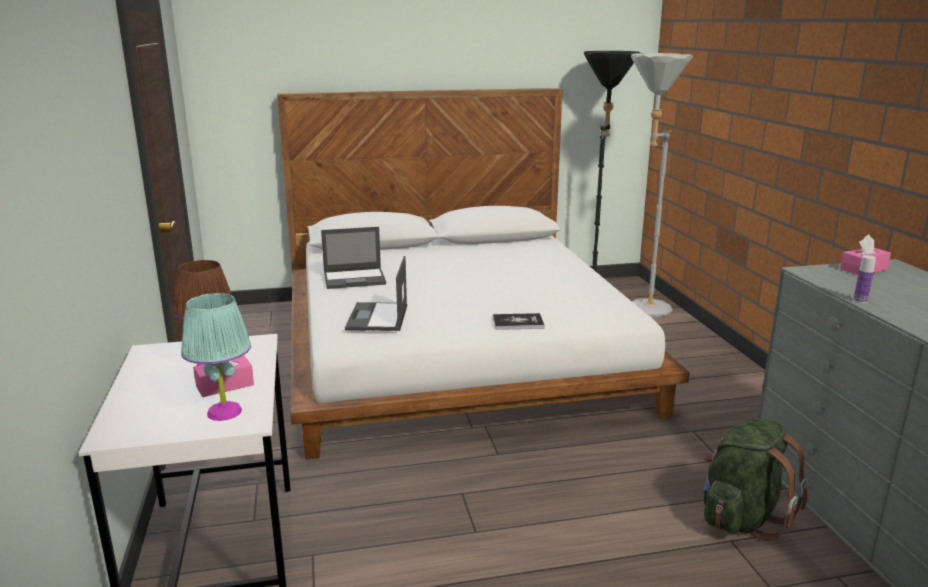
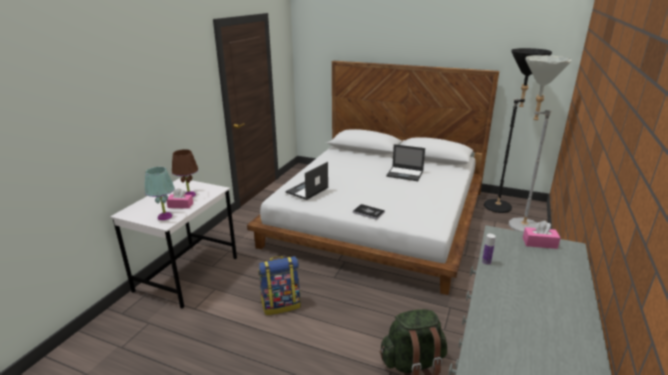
camera: 35 degrees right, 5 degrees up
laptop [321,227,386,289] -> laptop moved to [386,144,425,181]
none -> backpack [258,256,301,315]

